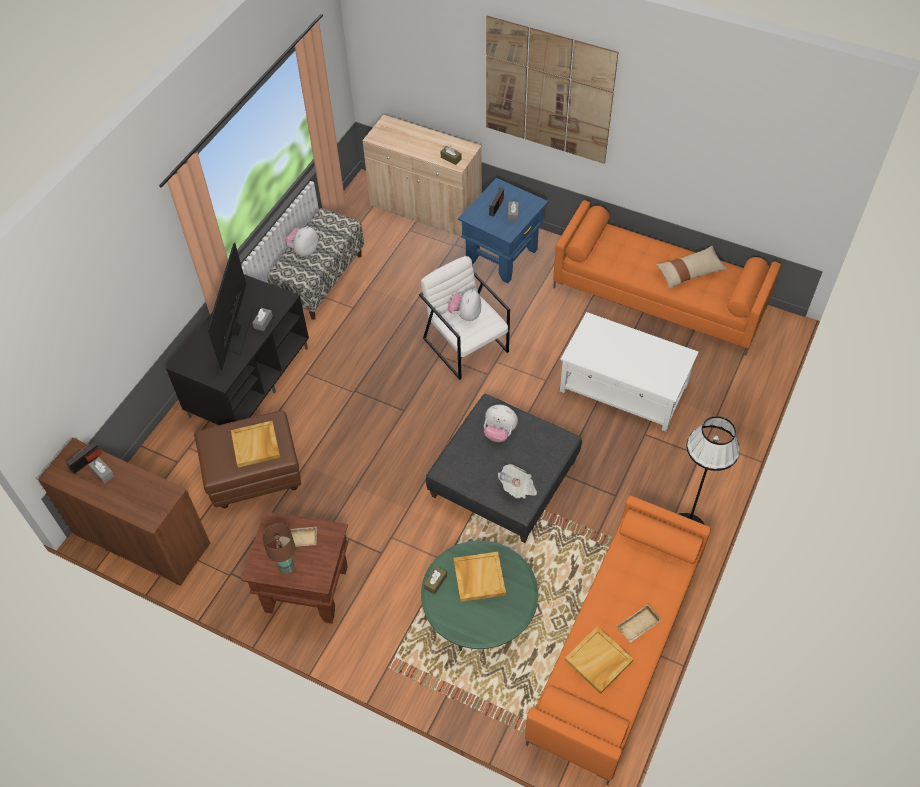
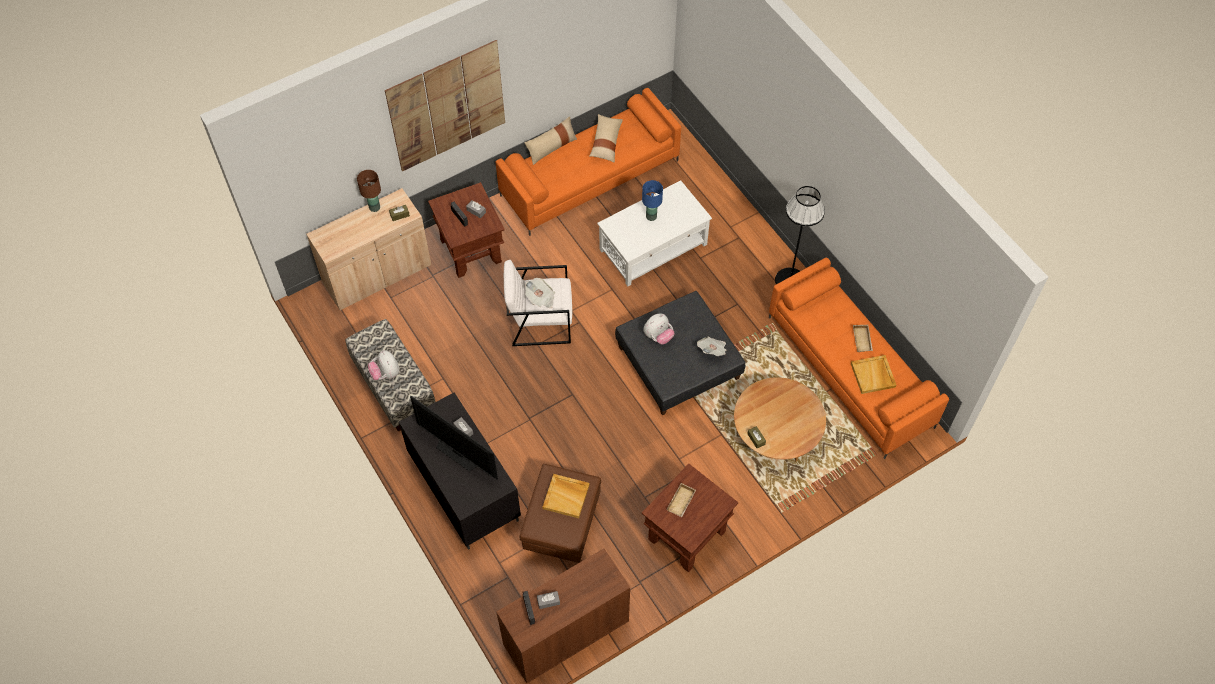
camera: 60 degrees left, 5 degrees up
brown table lamp [262,523,295,574] -> brown table lamp moved to [357,170,381,212]
green coffee table [421,541,538,651] -> brown coffee table [734,377,826,462]
plush toy [448,289,481,321] -> newspaper [525,278,555,308]
beige tray [453,552,506,602] -> none
blue side table [458,178,548,283] -> brown side table [428,182,505,278]
none -> beige pillow [524,116,577,165]
none -> blue table lamp [642,180,663,221]

